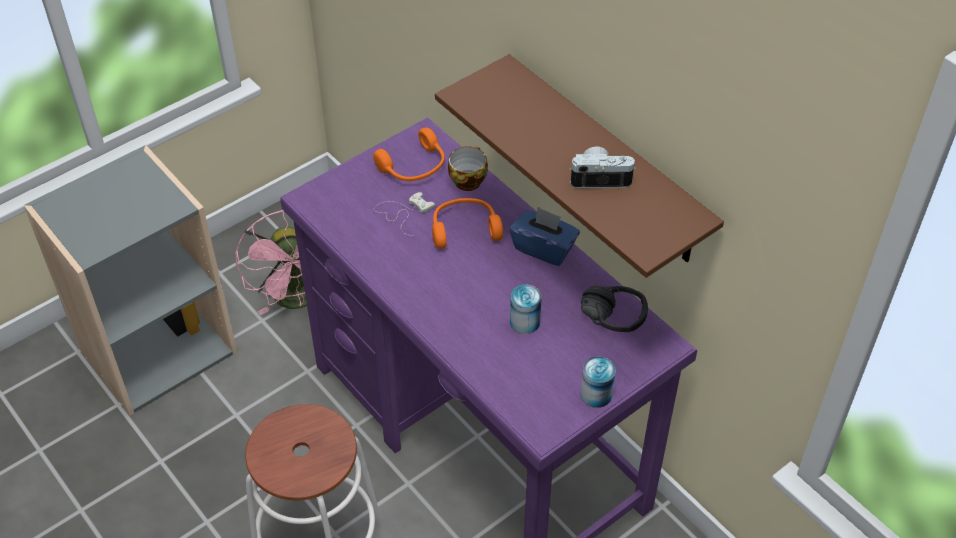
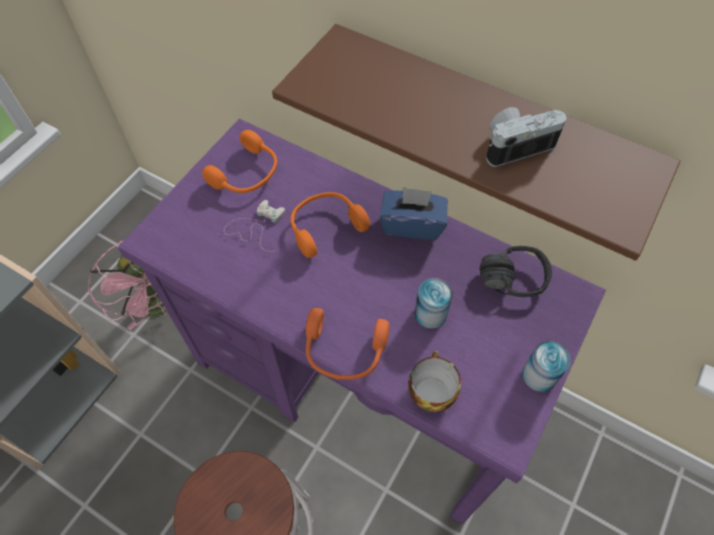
camera: 20 degrees left, 10 degrees up
cup [448,146,488,191] -> cup moved to [408,351,461,412]
none -> orange headphones [306,308,389,380]

